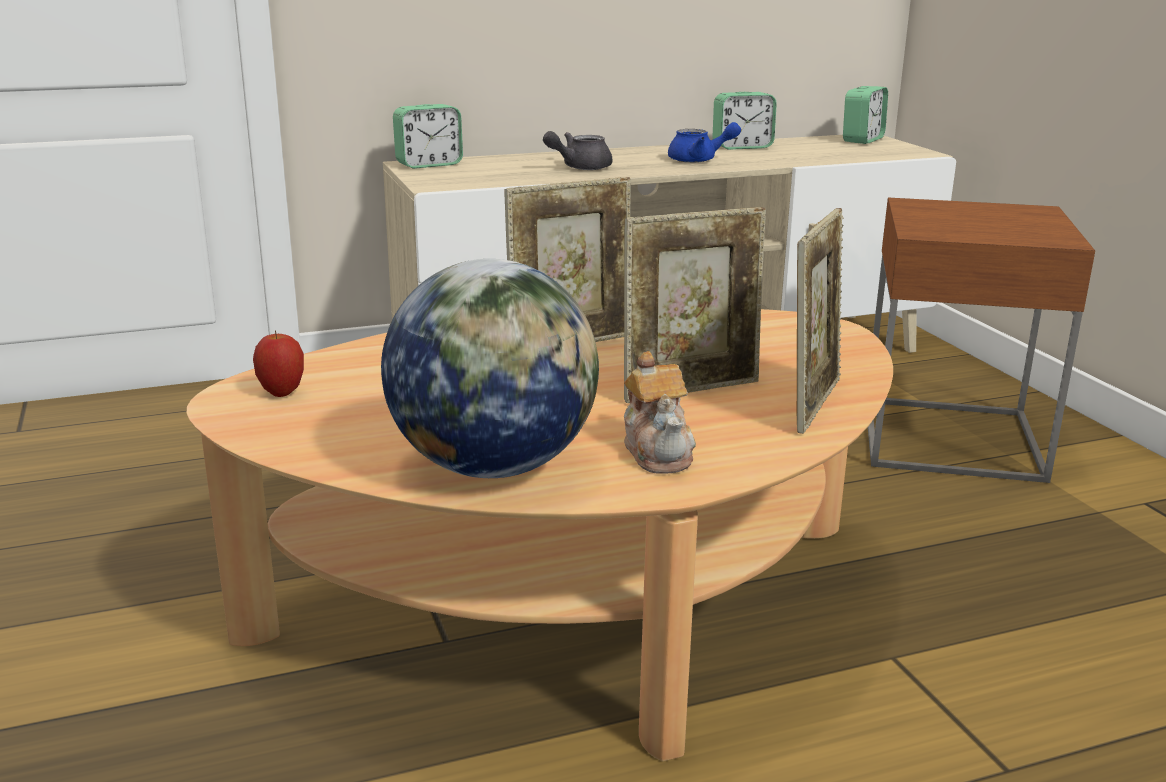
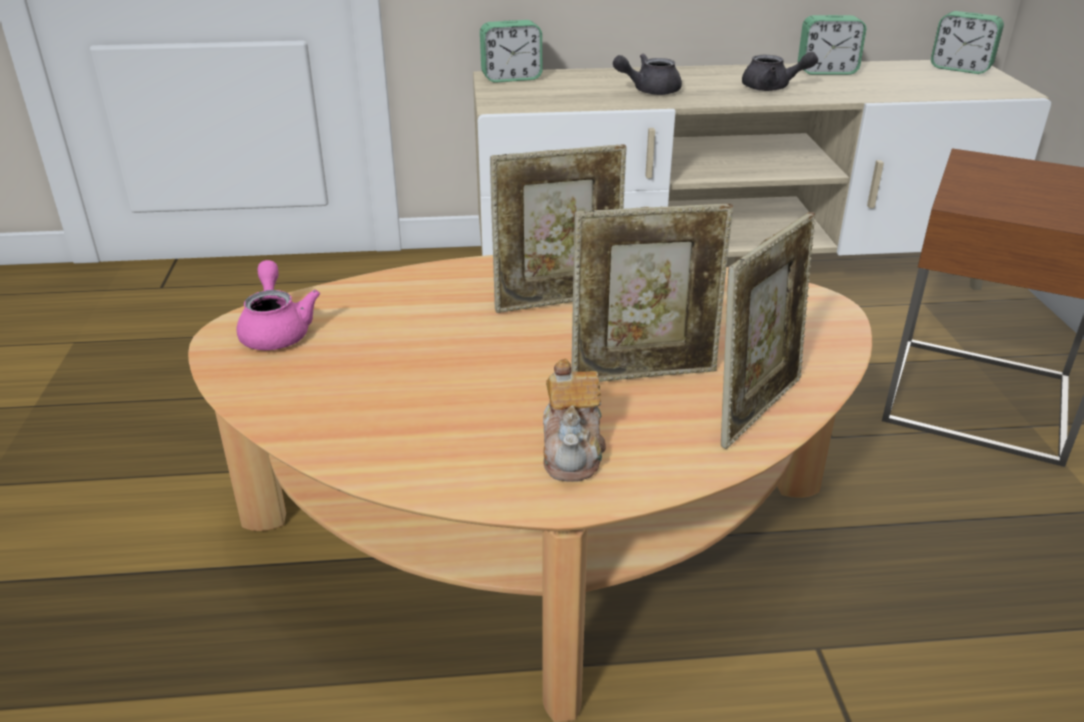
camera: 15 degrees right, 10 degrees up
apple [253,330,304,397] -> pink teapot [236,260,320,350]
globe [381,259,599,478] -> none
blue teapot [668,122,741,163] -> grey teapot [742,52,818,91]
alarm clock [843,86,888,144] -> alarm clock turned 75 degrees clockwise [931,11,1004,74]

